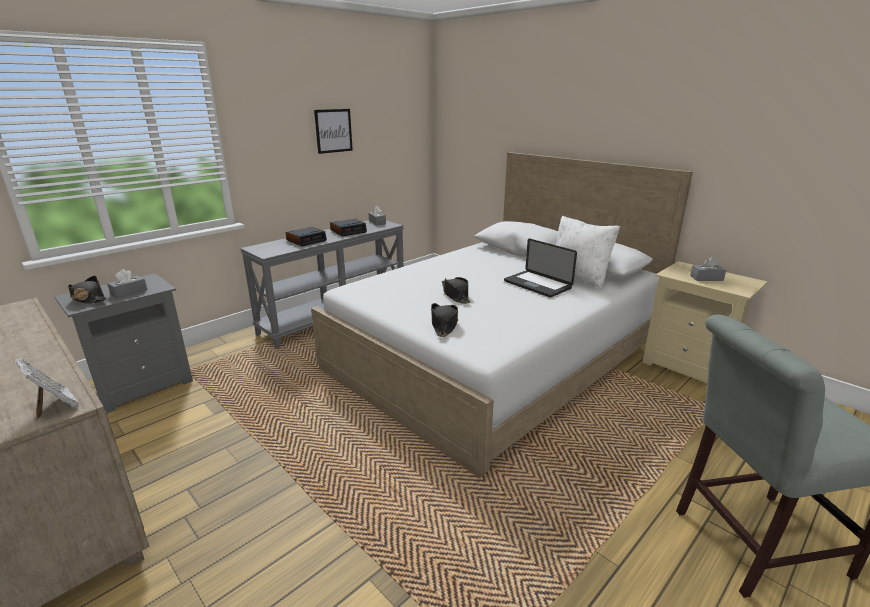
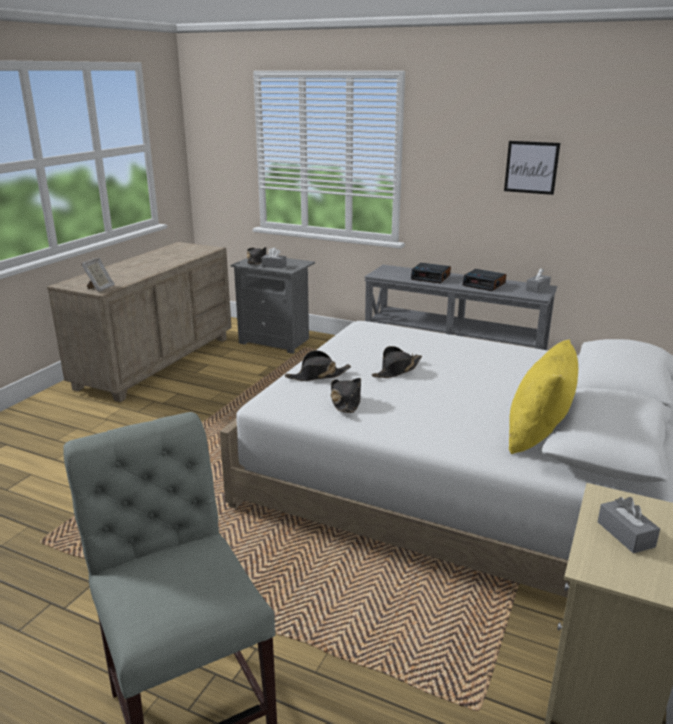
camera: 70 degrees right, 0 degrees up
laptop [504,238,577,297] -> none
white pillow [556,216,620,289] -> yellow pillow [509,339,578,455]
none -> black hat [330,378,361,413]

